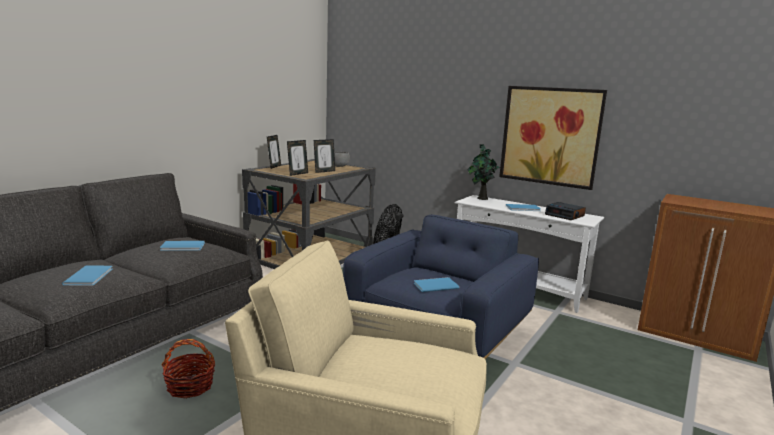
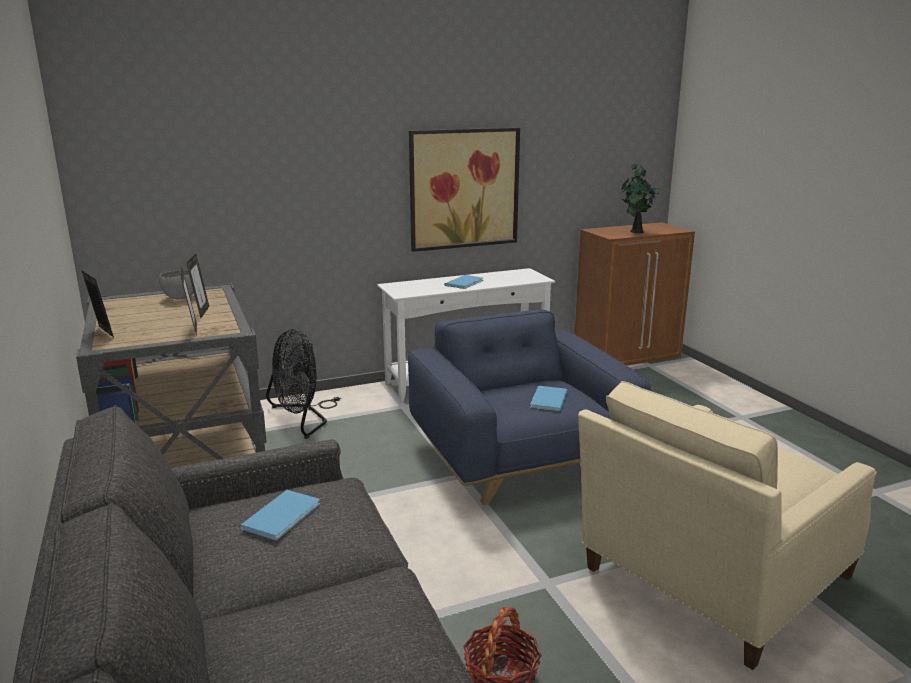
camera: 55 degrees left, 5 degrees up
blue book [62,266,113,286] -> none
potted plant [467,144,500,200] -> potted plant moved to [619,163,661,233]
alarm clock [545,202,586,220] -> none

